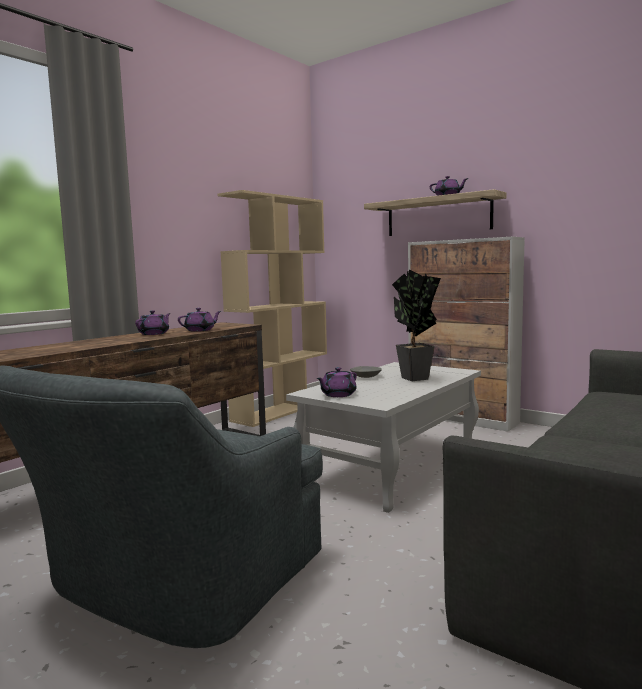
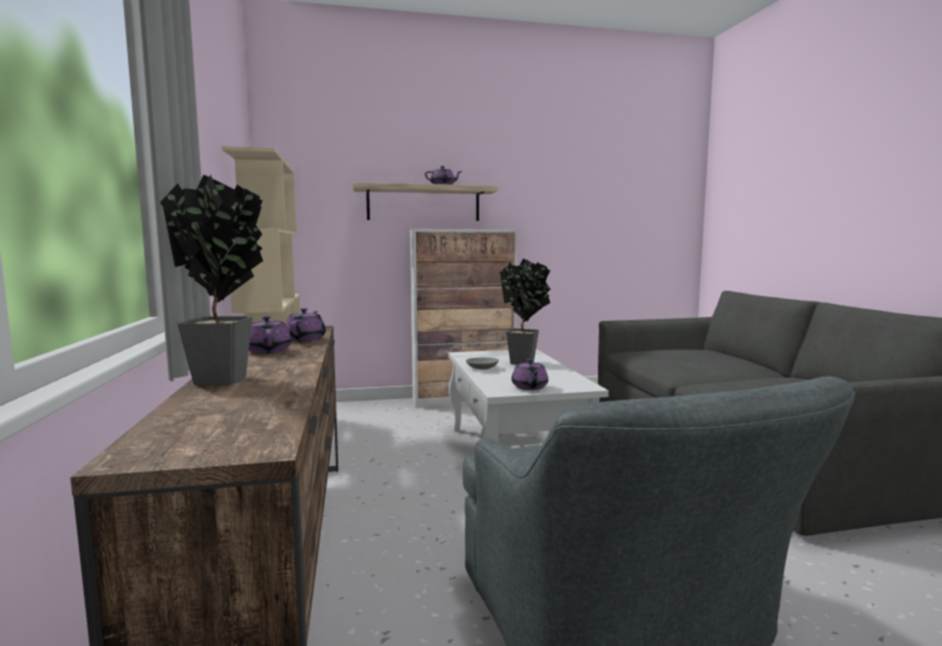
camera: 50 degrees left, 0 degrees up
none -> potted plant [160,174,263,385]

